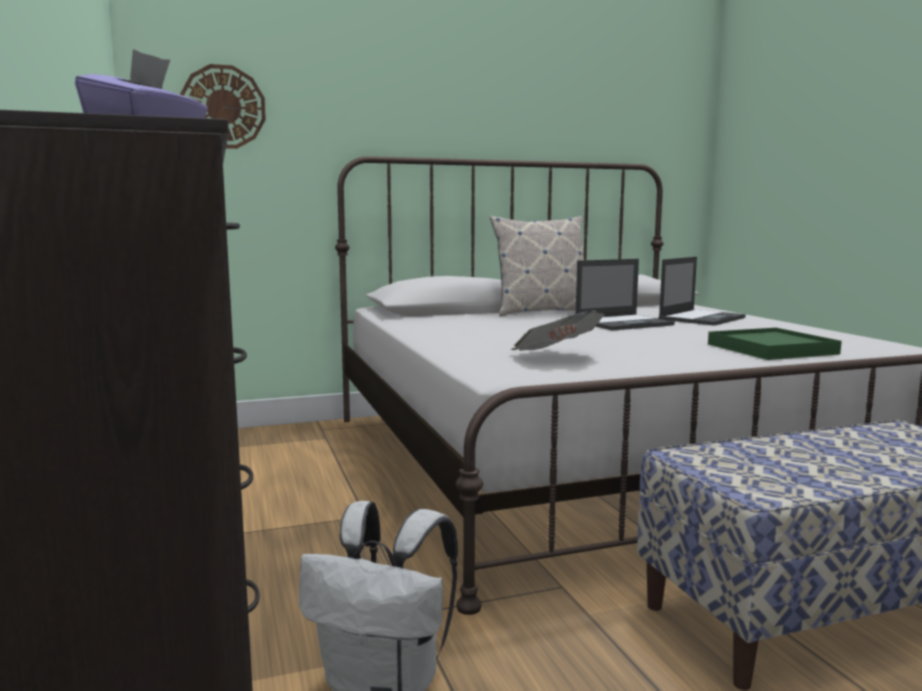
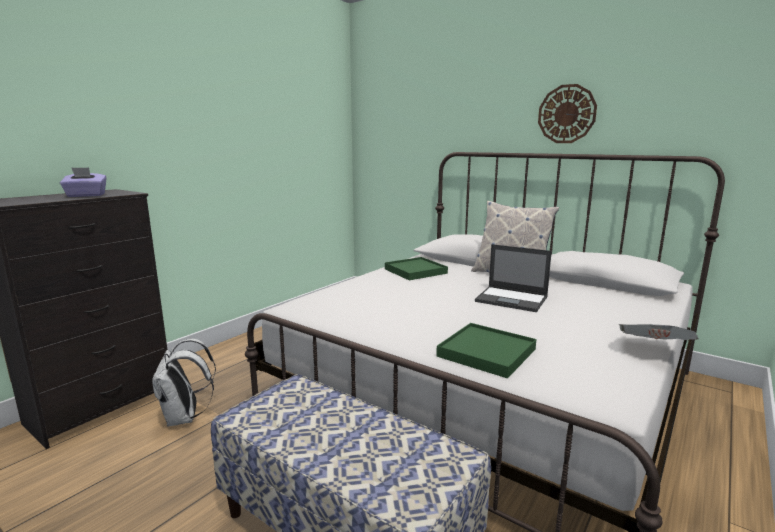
camera: 55 degrees right, 5 degrees up
wall clock [180,64,266,149] -> wall clock moved to [538,84,597,143]
newspaper [511,310,605,351] -> newspaper moved to [619,324,699,340]
laptop [658,257,746,326] -> none
none -> green tray [385,257,448,280]

